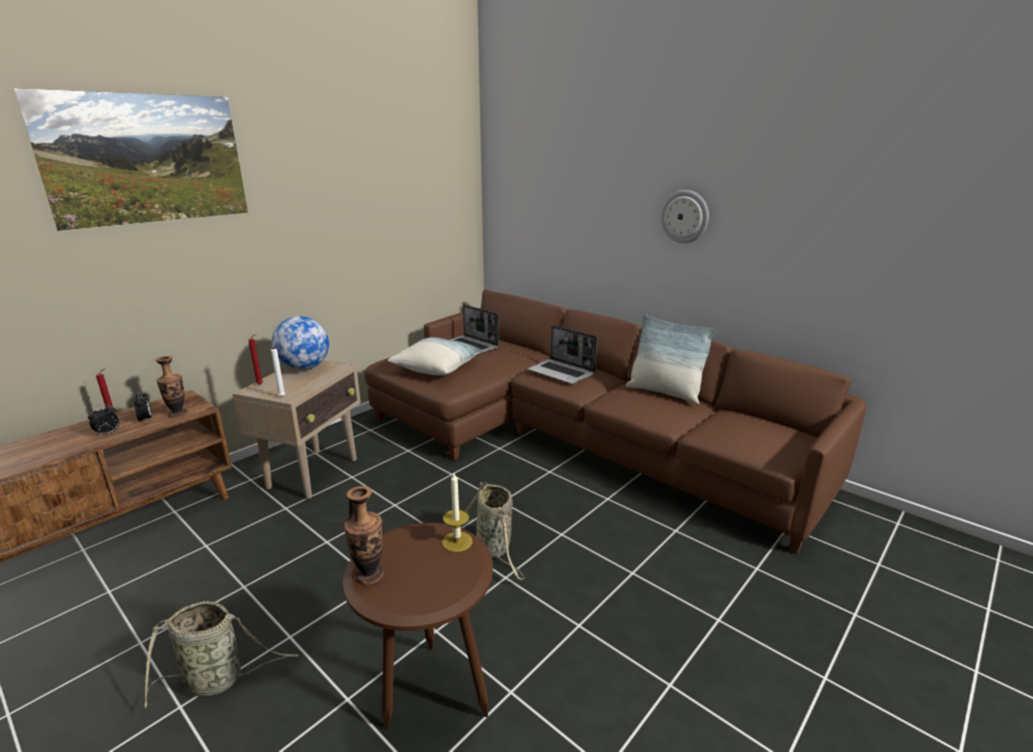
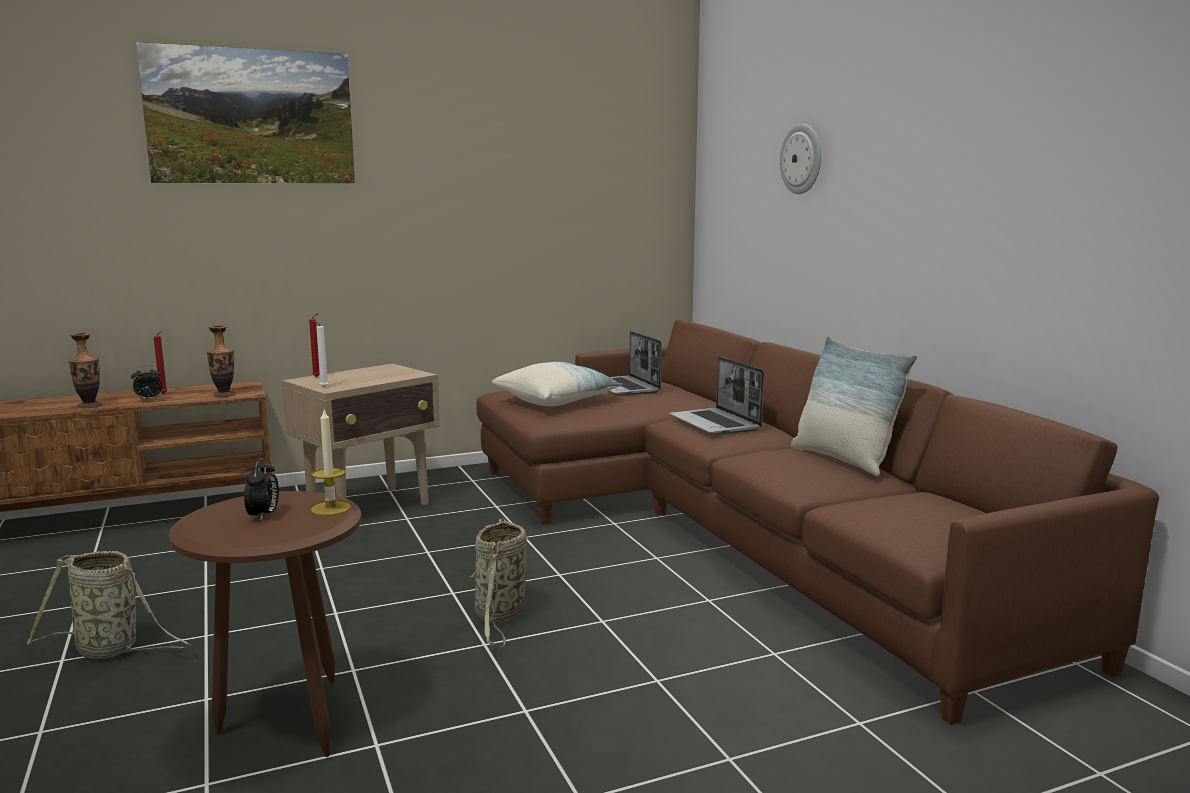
camera: 25 degrees right, 10 degrees down
alarm clock [134,391,152,422] -> alarm clock moved to [244,458,279,521]
globe [272,316,329,370] -> none
vase [344,486,384,585] -> vase moved to [69,333,102,408]
wall clock [661,190,709,243] -> wall clock moved to [780,124,821,194]

